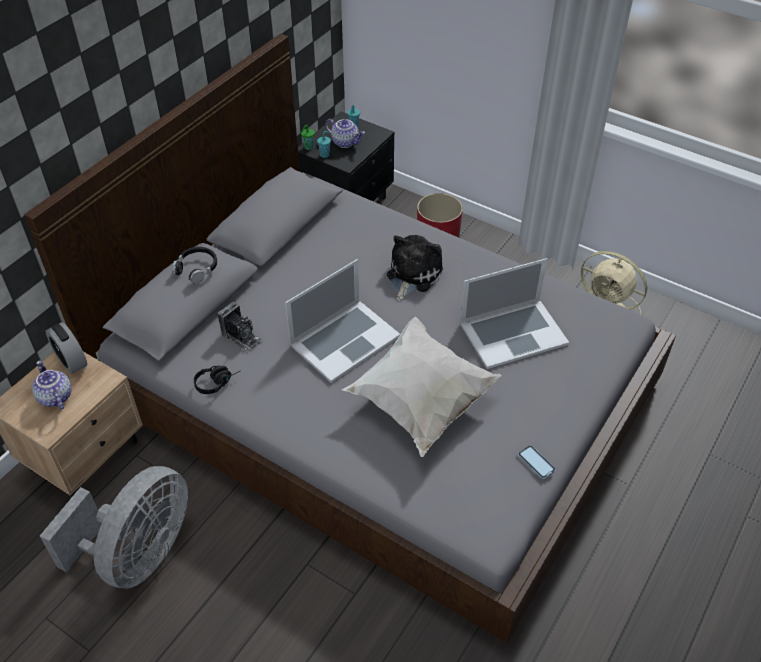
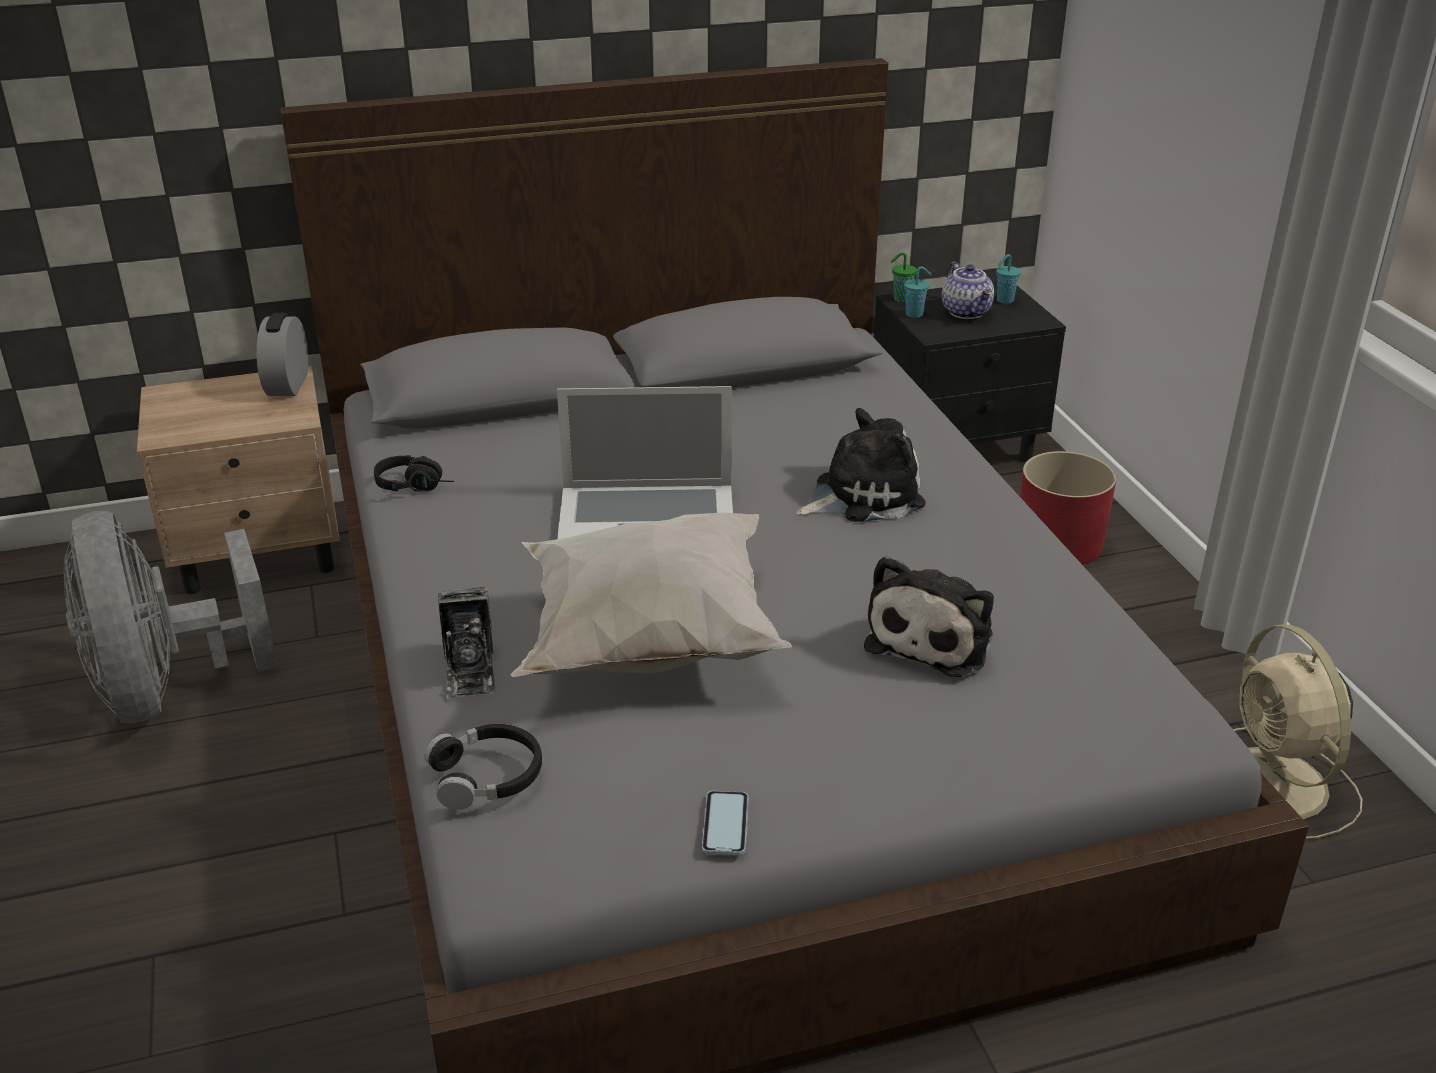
camera: 40 degrees right, 15 degrees down
teapot [32,361,72,410] -> none
grey fan [40,466,188,589] -> grey fan turned 90 degrees clockwise [64,511,278,723]
black headphones [172,247,217,284] -> black headphones moved to [425,724,542,810]
camera [218,302,263,353] -> camera moved to [438,587,495,698]
laptop [460,258,569,369] -> plush toy [864,556,994,677]

